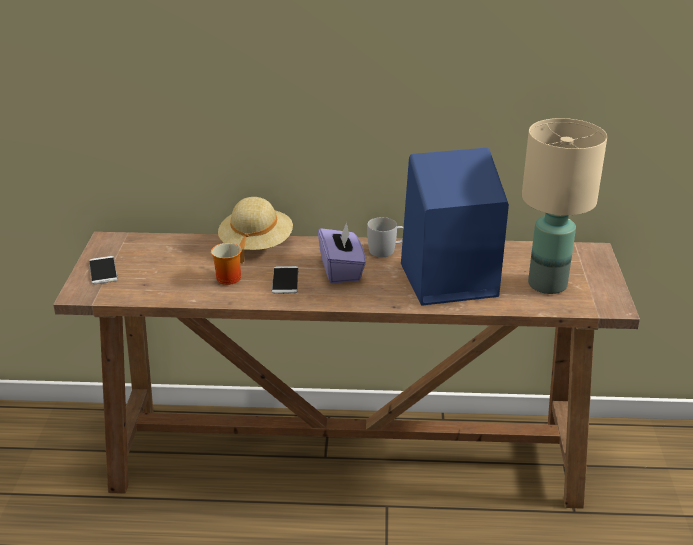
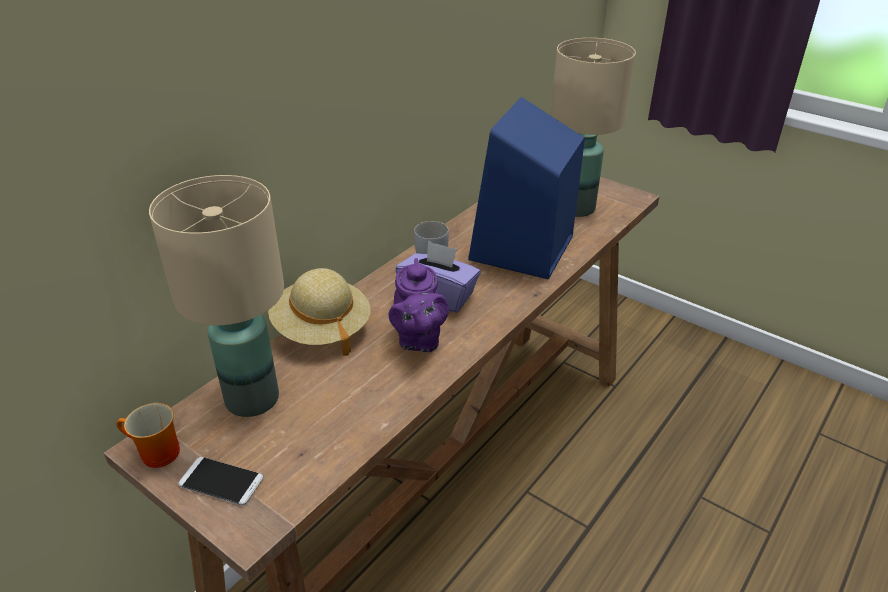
camera: 55 degrees left, 5 degrees up
mug [211,243,242,285] -> mug moved to [116,403,180,468]
phone [272,266,298,294] -> purple teapot [388,258,449,352]
none -> beige table lamp [149,175,284,417]

